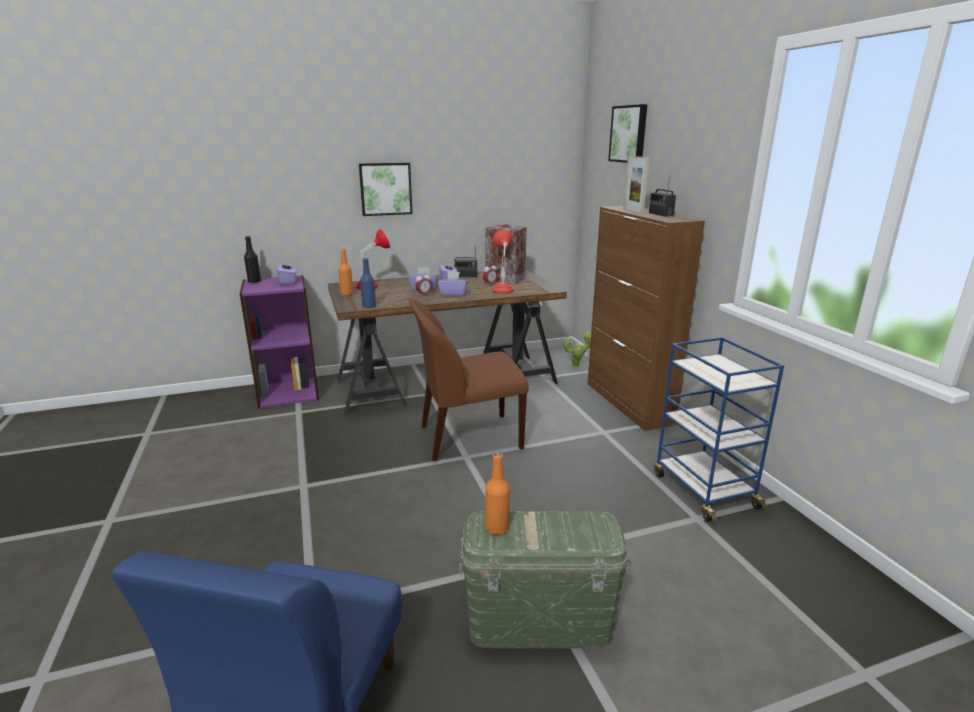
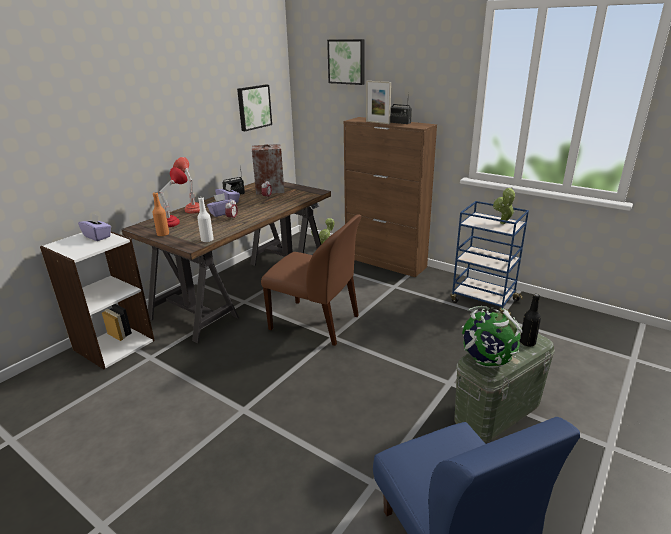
camera: 35 degrees left, 5 degrees up
purple bookcase [240,275,319,408] -> white bookcase [40,232,155,369]
black bottle [244,236,261,283] -> black bottle moved to [520,294,541,347]
picture [359,163,413,216] -> picture moved to [237,85,272,131]
blue bottle [360,258,376,308] -> white bottle [197,197,214,242]
brown chair [409,299,529,461] -> brown chair turned 105 degrees counterclockwise [261,214,361,346]
purple tissue box [438,271,468,296] -> none
orange bottle [485,452,510,535] -> globe [462,306,522,368]
red table lamp [492,229,514,294] -> red table lamp moved to [173,157,200,214]
none -> potted plant [493,187,516,224]

